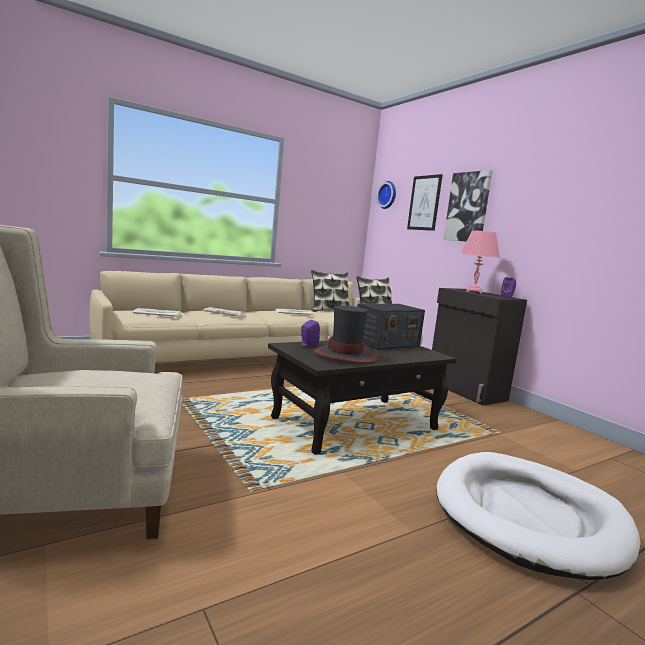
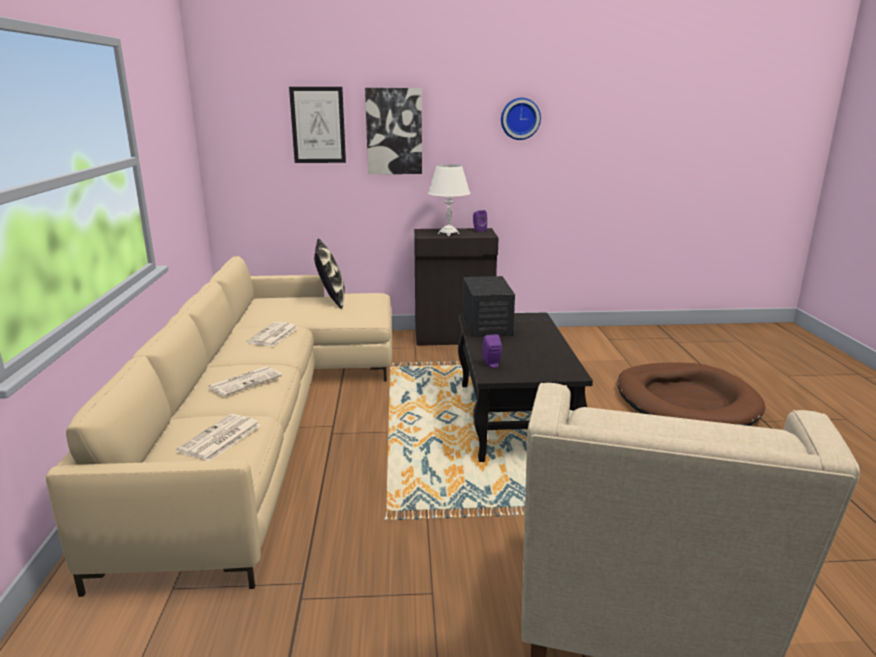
camera: 60 degrees left, 10 degrees up
pillow [311,270,349,312] -> none
hat [314,305,378,364] -> none
wall clock [377,181,396,209] -> wall clock moved to [501,98,541,140]
white dog bed [436,452,641,580] -> brown dog bed [618,362,766,426]
pink table lamp [461,230,500,294] -> white table lamp [428,164,470,236]

